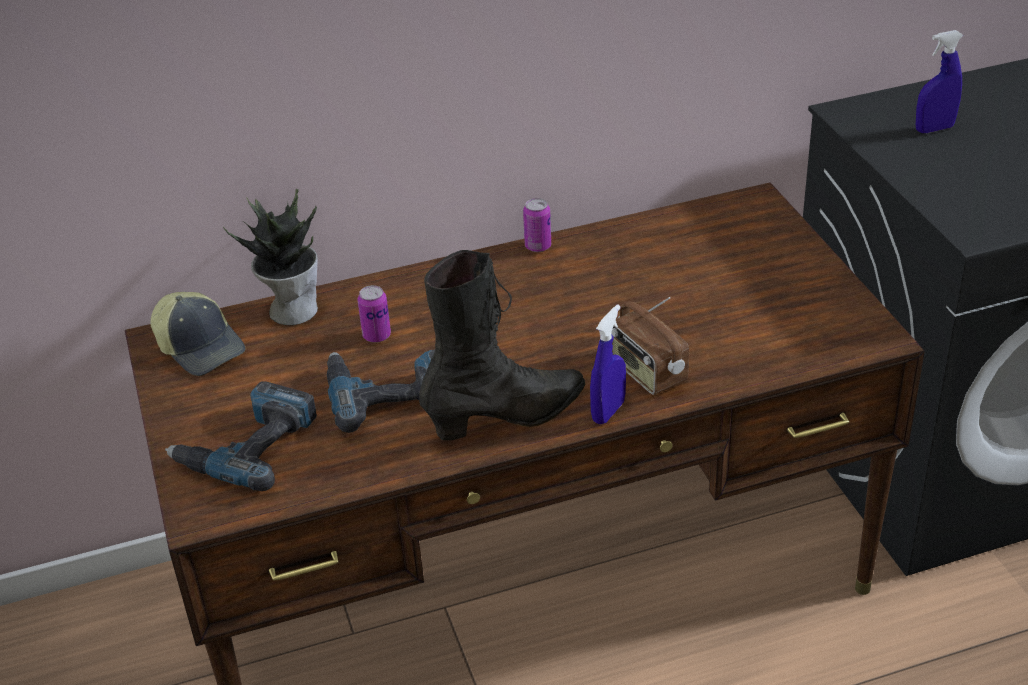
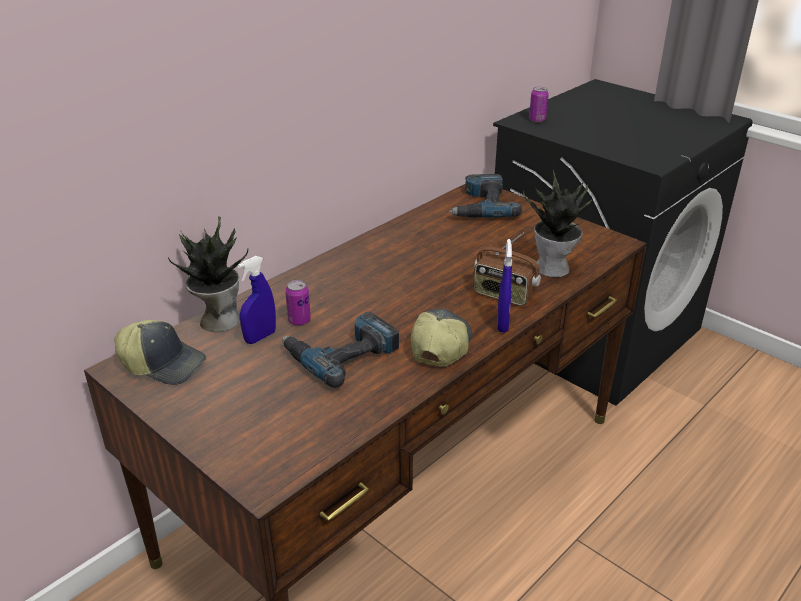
camera: 30 degrees left, 5 degrees down
power drill [165,381,317,491] -> power drill moved to [449,174,522,218]
black boot [419,250,585,440] -> cap [411,309,472,367]
can [523,198,551,252] -> can moved to [529,87,549,123]
blue spray bottle [916,30,964,133] -> blue spray bottle moved to [237,256,276,344]
none -> potted plant [523,170,592,277]

